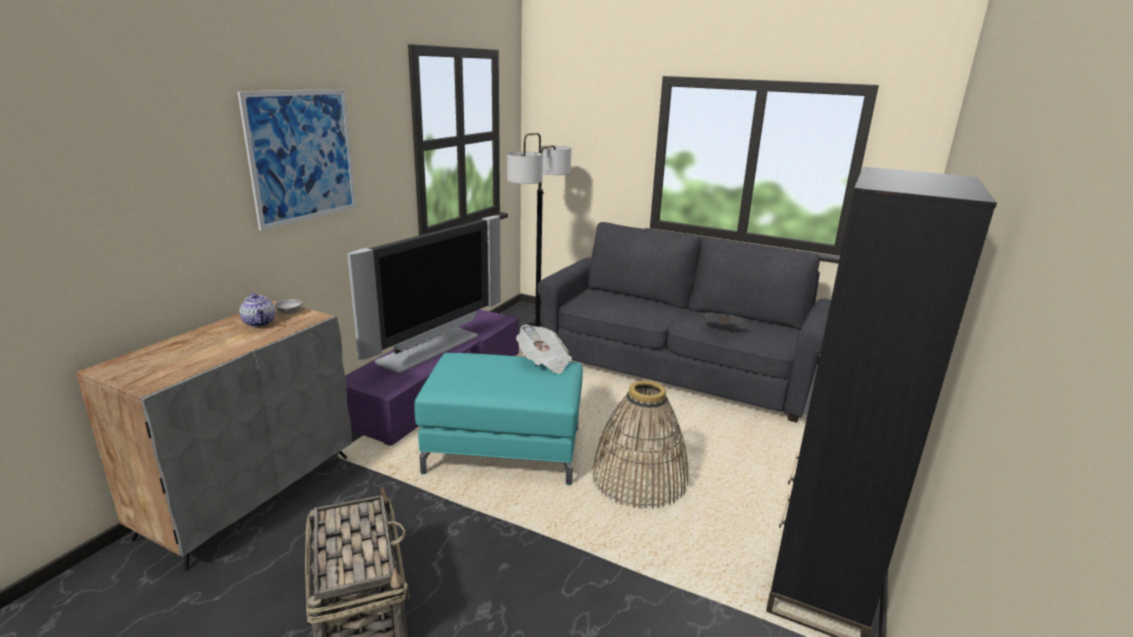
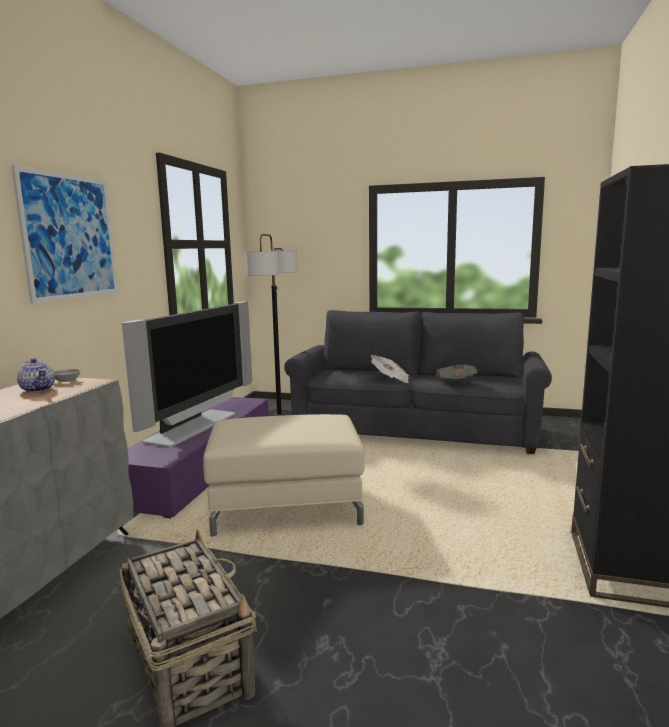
camera: 10 degrees left, 10 degrees down
turquoise ottoman [415,353,583,485] -> beige ottoman [203,414,364,537]
newspaper [516,324,572,374] -> newspaper moved to [371,355,409,383]
basket [593,381,688,509] -> none

